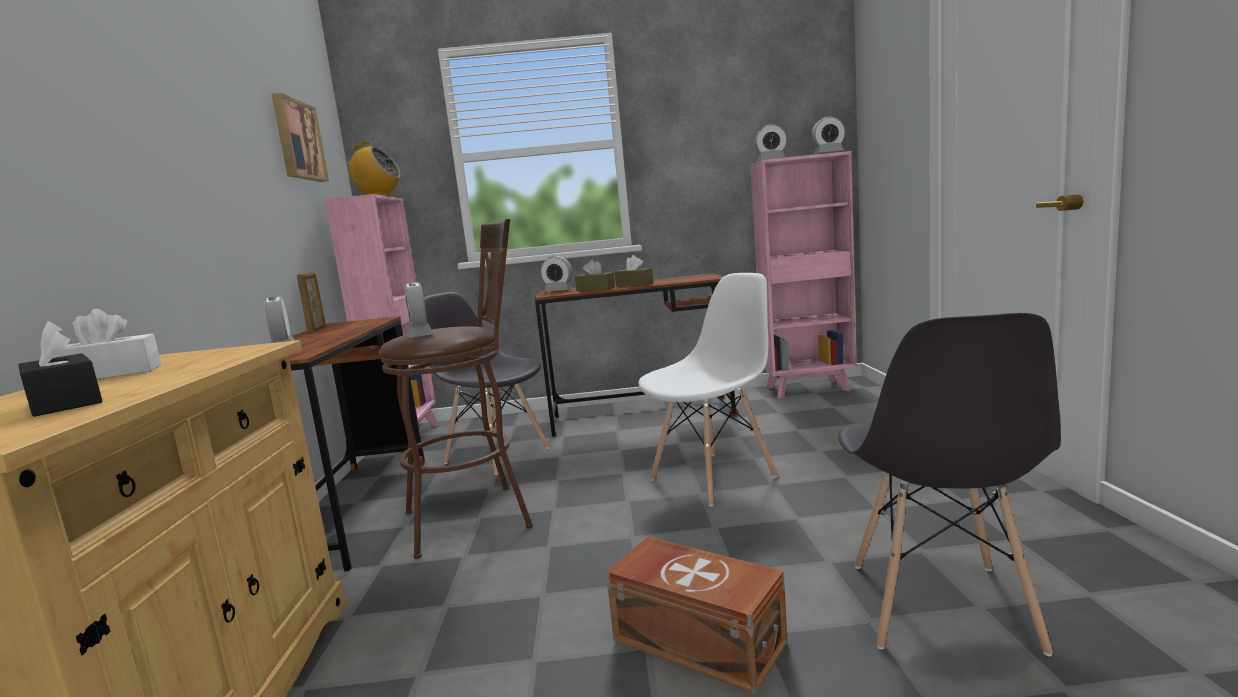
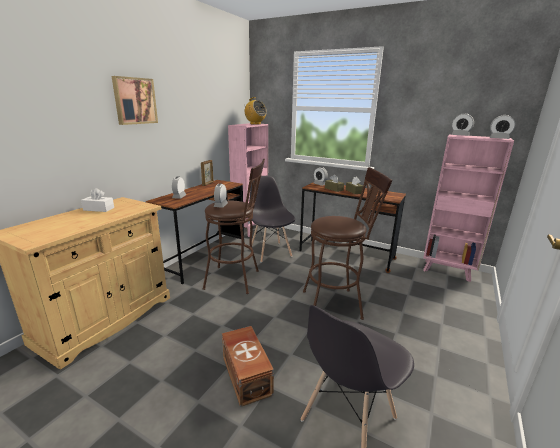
camera: 30 degrees right, 10 degrees up
black tissue box [19,321,103,417] -> none
picture [271,93,329,182] -> picture moved to [112,76,158,125]
white chair [638,273,778,507] -> brown stool [303,167,392,320]

